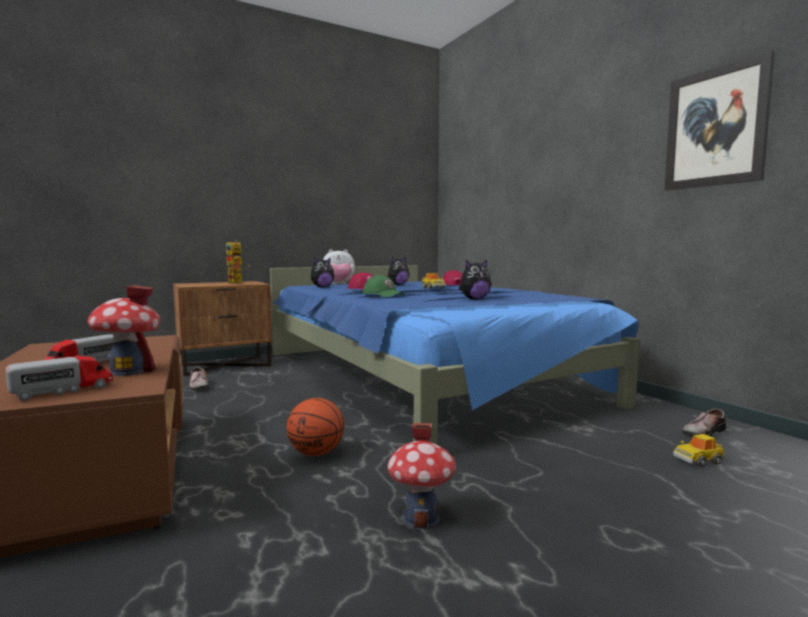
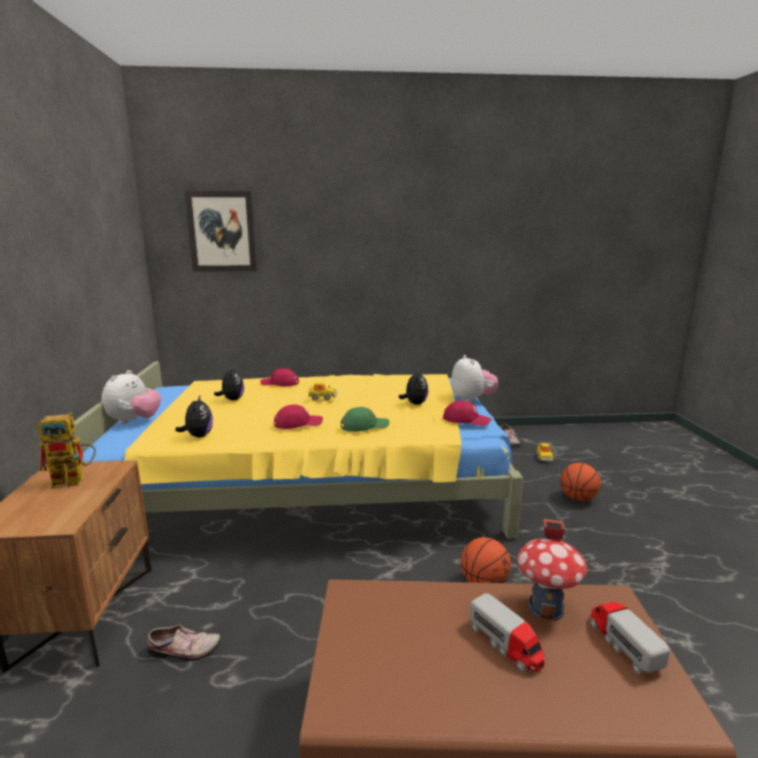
camera: 65 degrees left, 10 degrees up
blue bed [270,265,640,444] -> yellow bed [72,362,523,539]
toy house [387,423,456,529] -> none
picture [665,50,775,191] -> picture moved to [185,191,257,272]
none -> red cap [443,401,491,426]
none -> plush toy [451,355,498,403]
none -> basketball [560,463,601,501]

